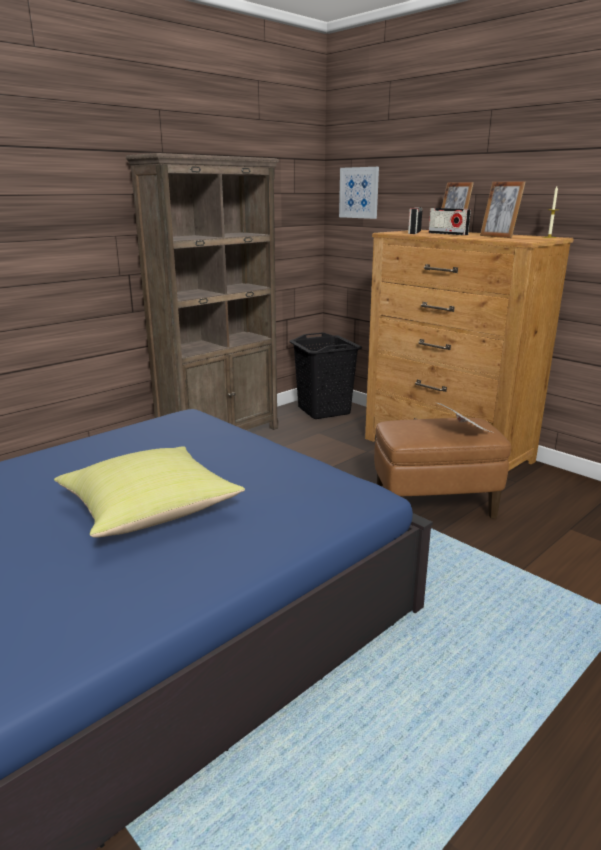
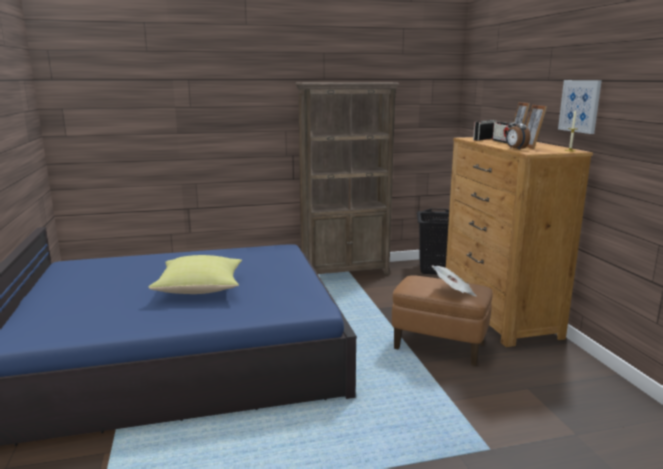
camera: 30 degrees right, 5 degrees down
picture [339,167,379,219] -> picture moved to [558,80,602,134]
none -> alarm clock [506,116,531,150]

